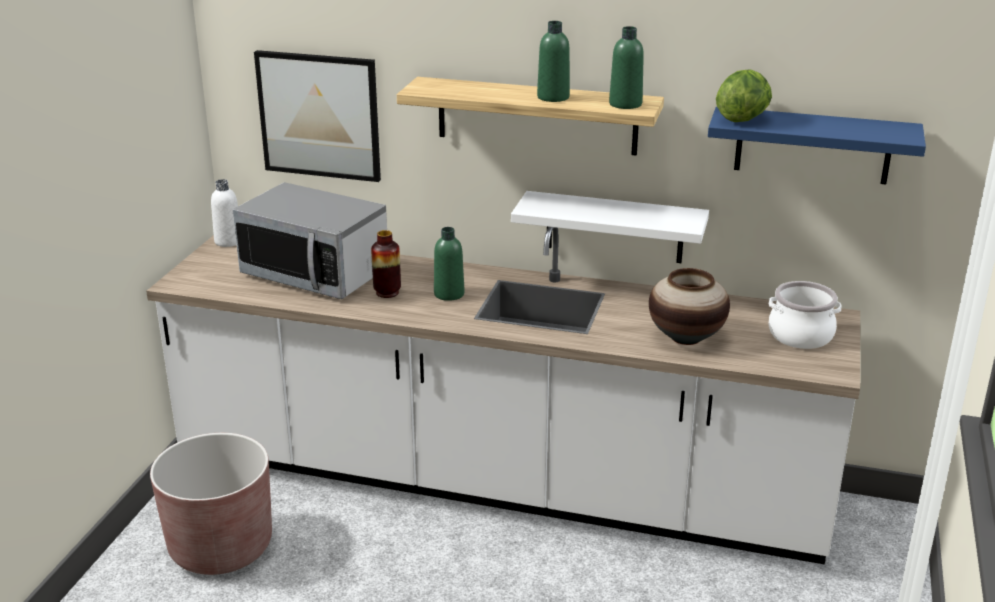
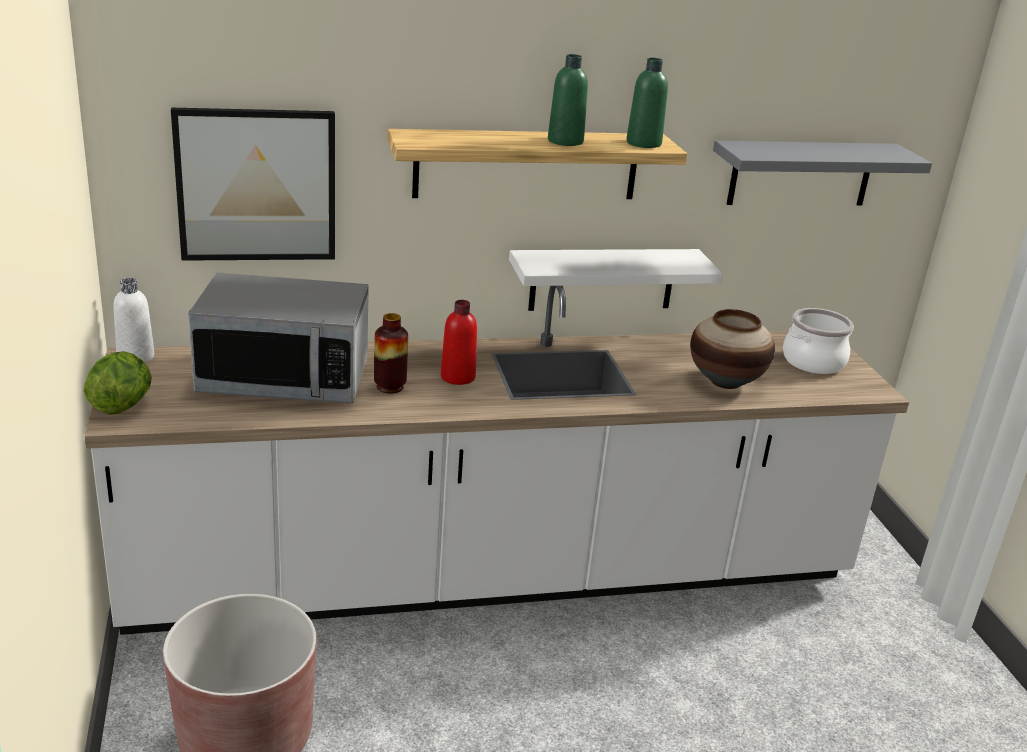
camera: 30 degrees left, 0 degrees up
green bottle [434,227,464,301] -> red bottle [441,300,477,385]
blue shelf [708,107,926,184] -> grey shelf [713,141,932,206]
lettuce [716,70,772,122] -> lettuce moved to [84,351,152,415]

